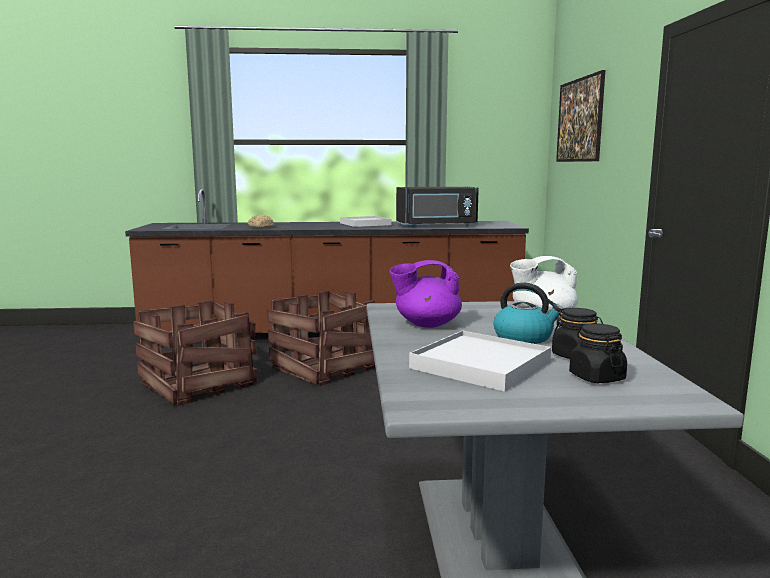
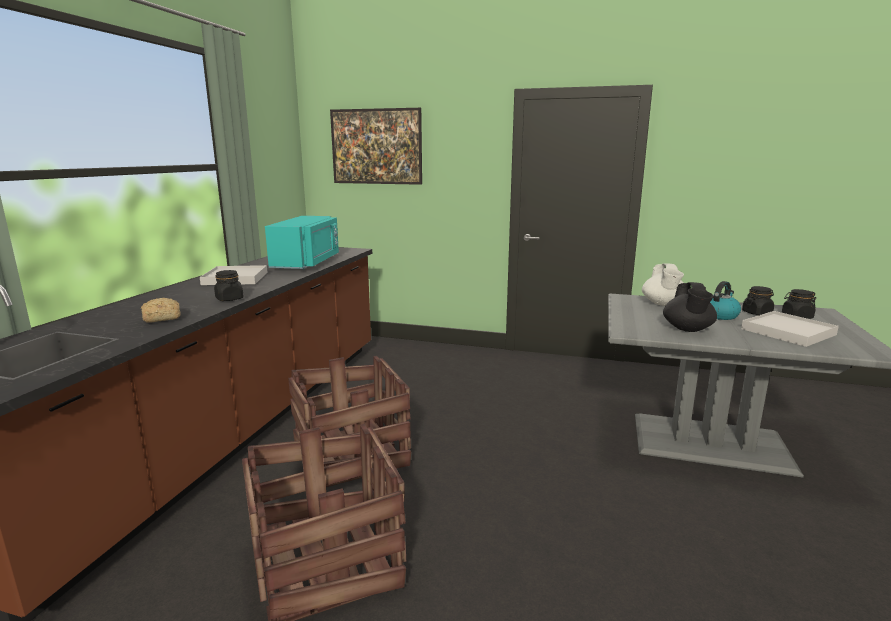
camera: 70 degrees left, 5 degrees up
purple teapot [389,260,462,328] -> black teapot [663,282,717,332]
black microwave [396,187,479,227] -> turquoise microwave [265,216,339,270]
none -> black jar [214,270,244,301]

